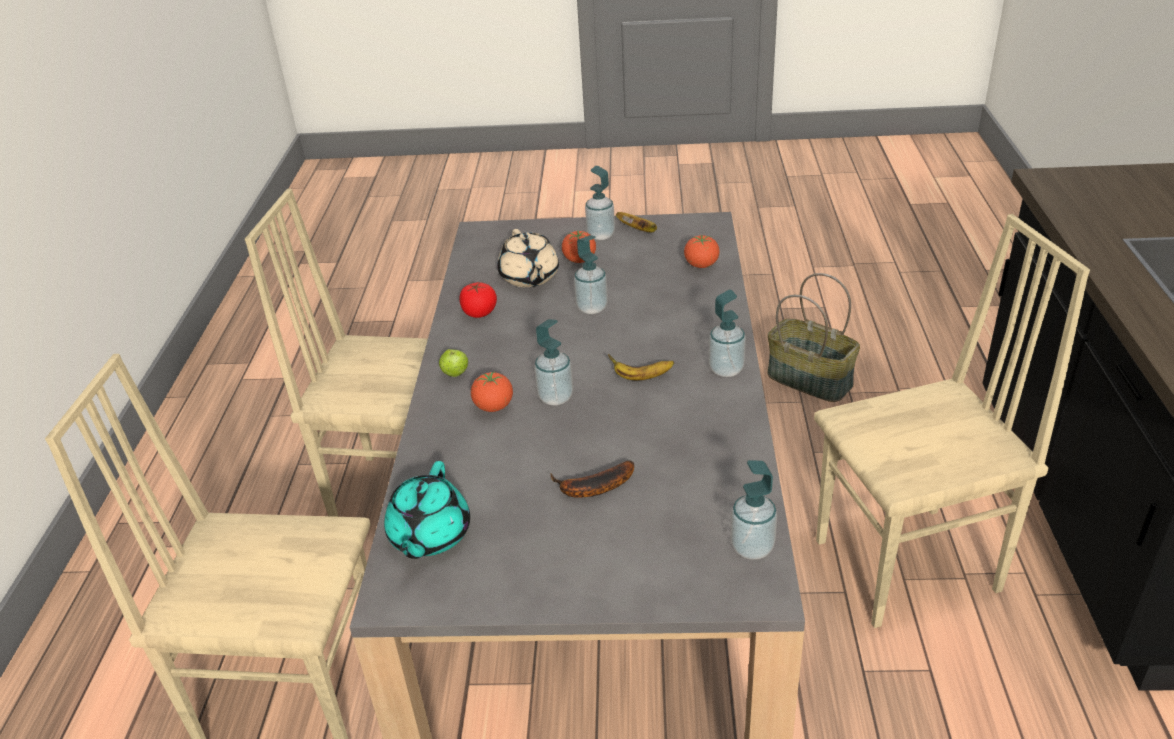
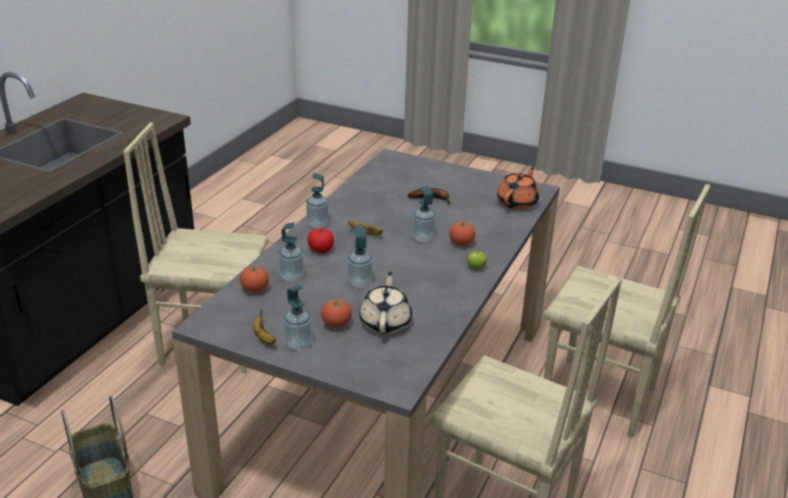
camera: 160 degrees left, 5 degrees down
turquoise teapot [384,461,470,559] -> orange teapot [497,167,539,210]
tomato [459,282,497,318] -> tomato moved to [307,227,334,253]
soap dispenser [731,460,777,560] -> soap dispenser moved to [279,222,304,282]

